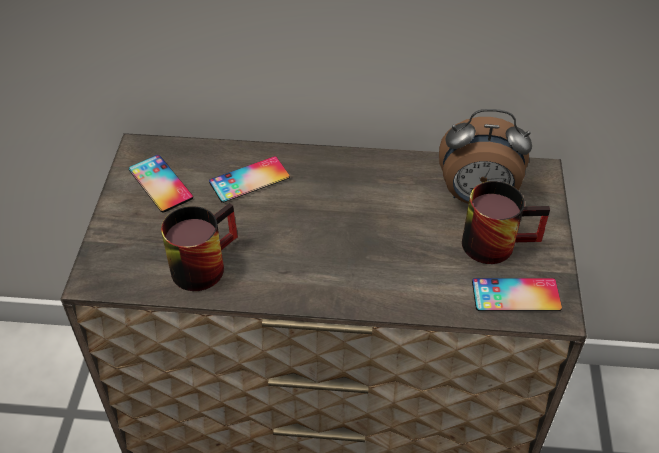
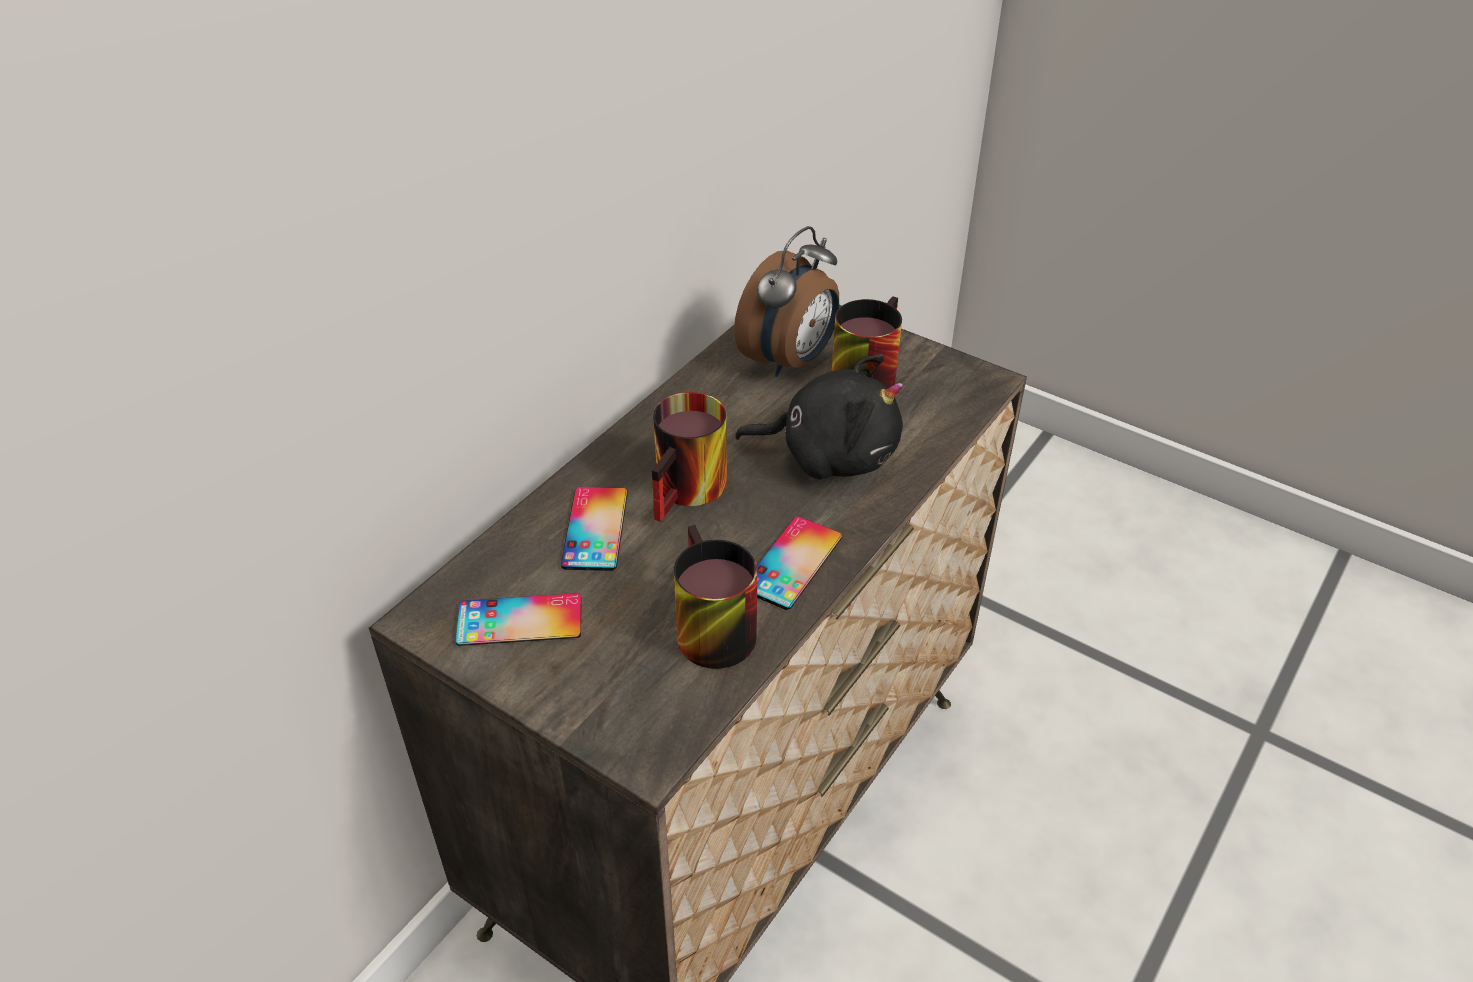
camera: 60 degrees left, 5 degrees down
phone [472,278,562,311] -> phone moved to [757,516,842,610]
none -> mug [652,392,727,522]
none -> black plush toy [735,354,903,479]

